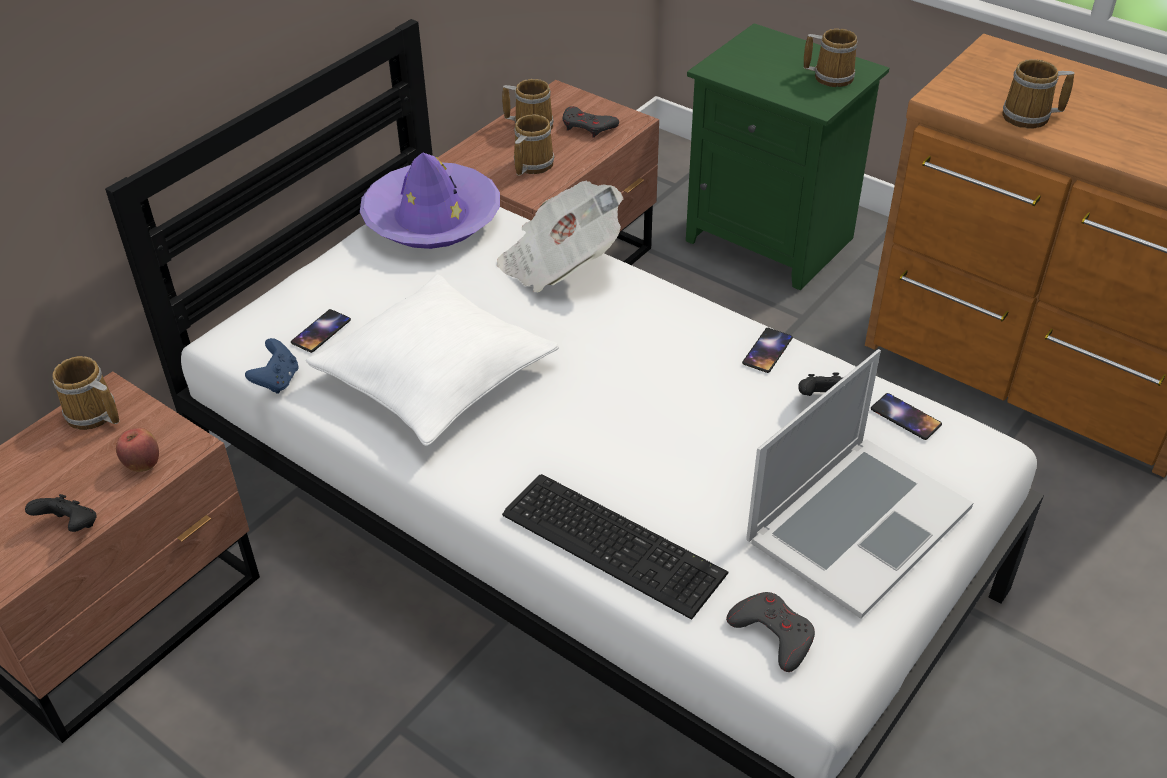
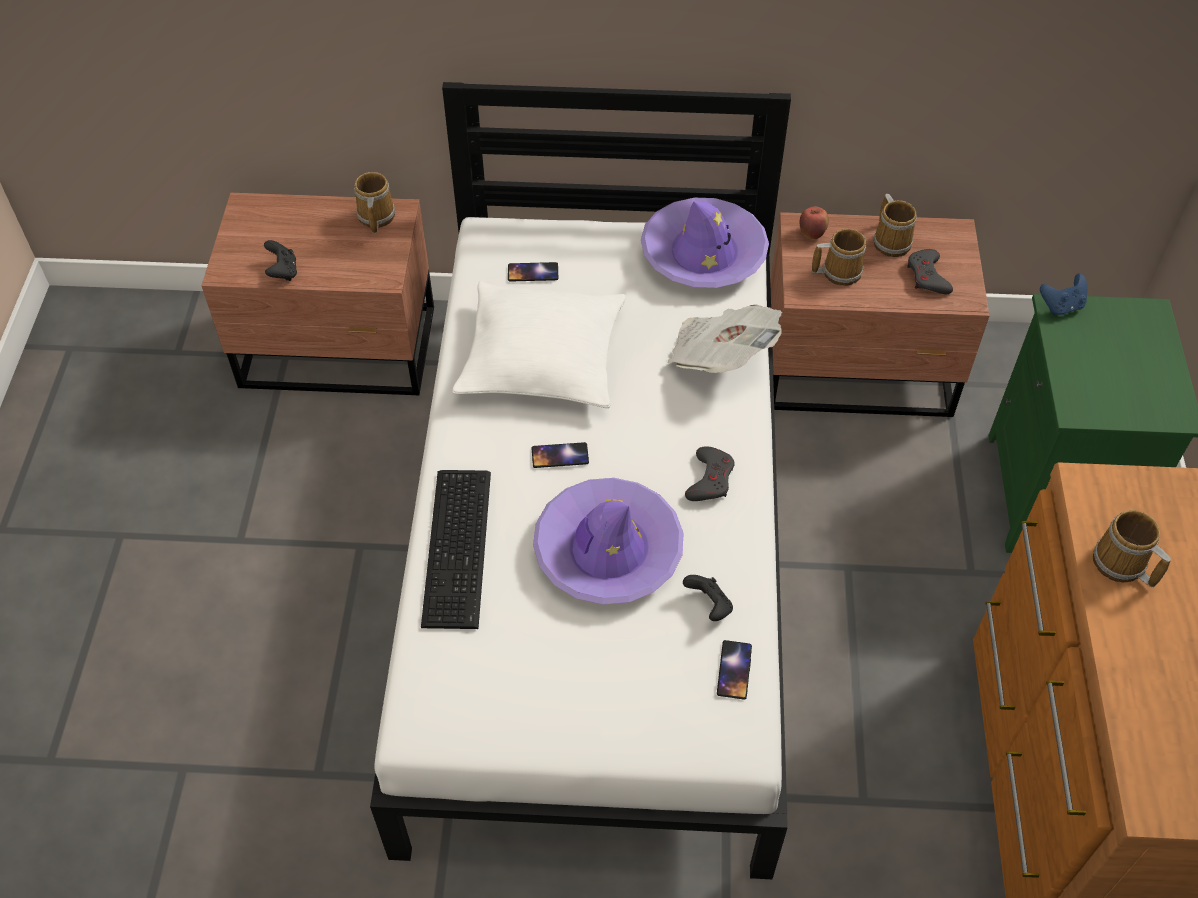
camera: 55 degrees right, 10 degrees up
apple [116,428,159,472] -> apple moved to [800,206,829,239]
blue game controller [245,338,299,394] -> blue game controller moved to [1040,273,1087,315]
grey game controller [726,592,815,672] -> grey game controller moved to [685,446,735,501]
phone [742,328,793,373] -> phone moved to [532,442,589,468]
laptop [746,349,973,619] -> none
mug [804,28,858,87] -> none
none -> purple hat [533,478,684,605]

